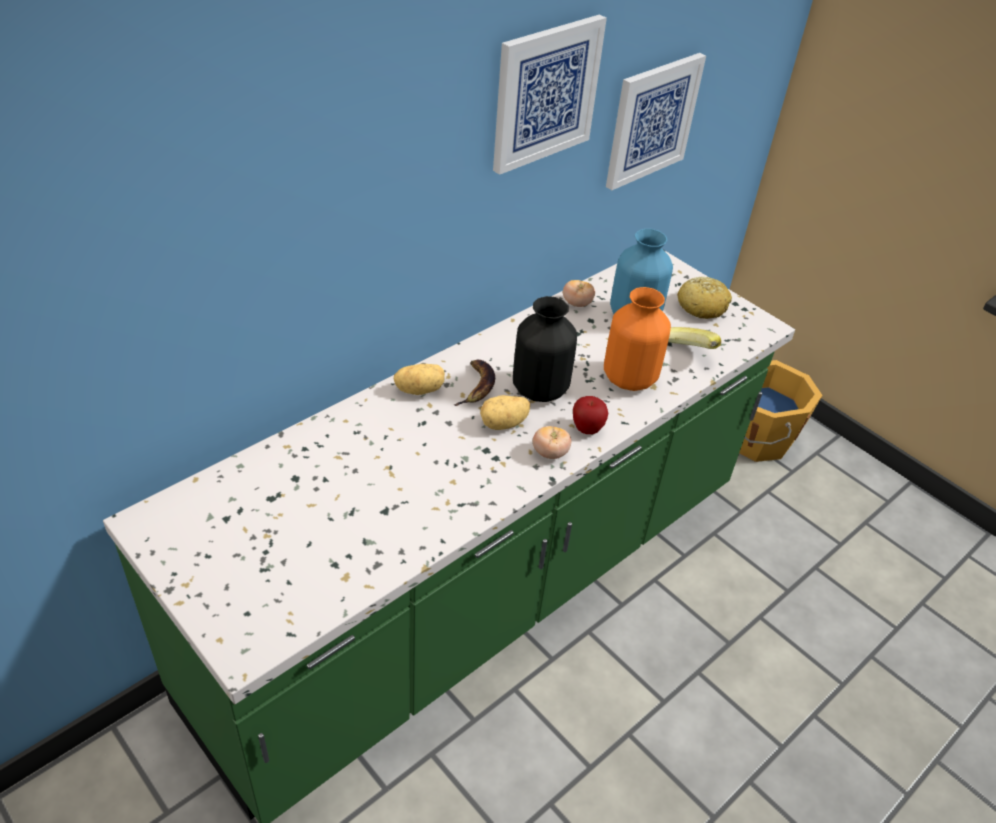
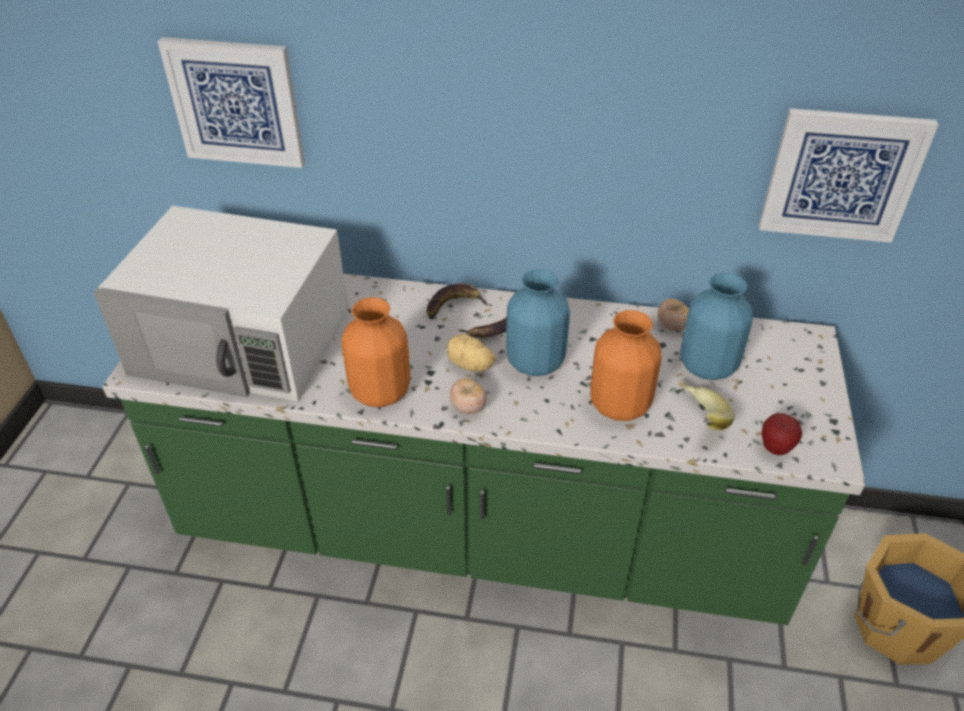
camera: 55 degrees right, 0 degrees up
potato [394,364,445,395] -> banana [426,283,489,319]
picture [493,14,607,175] -> picture moved to [158,37,305,168]
black vase [513,296,577,402] -> blue vase [506,269,570,376]
apple [573,396,608,434] -> apple moved to [761,413,802,455]
bread [677,277,732,319] -> none
none -> white microwave [94,206,348,401]
none -> orange vase [341,297,410,407]

